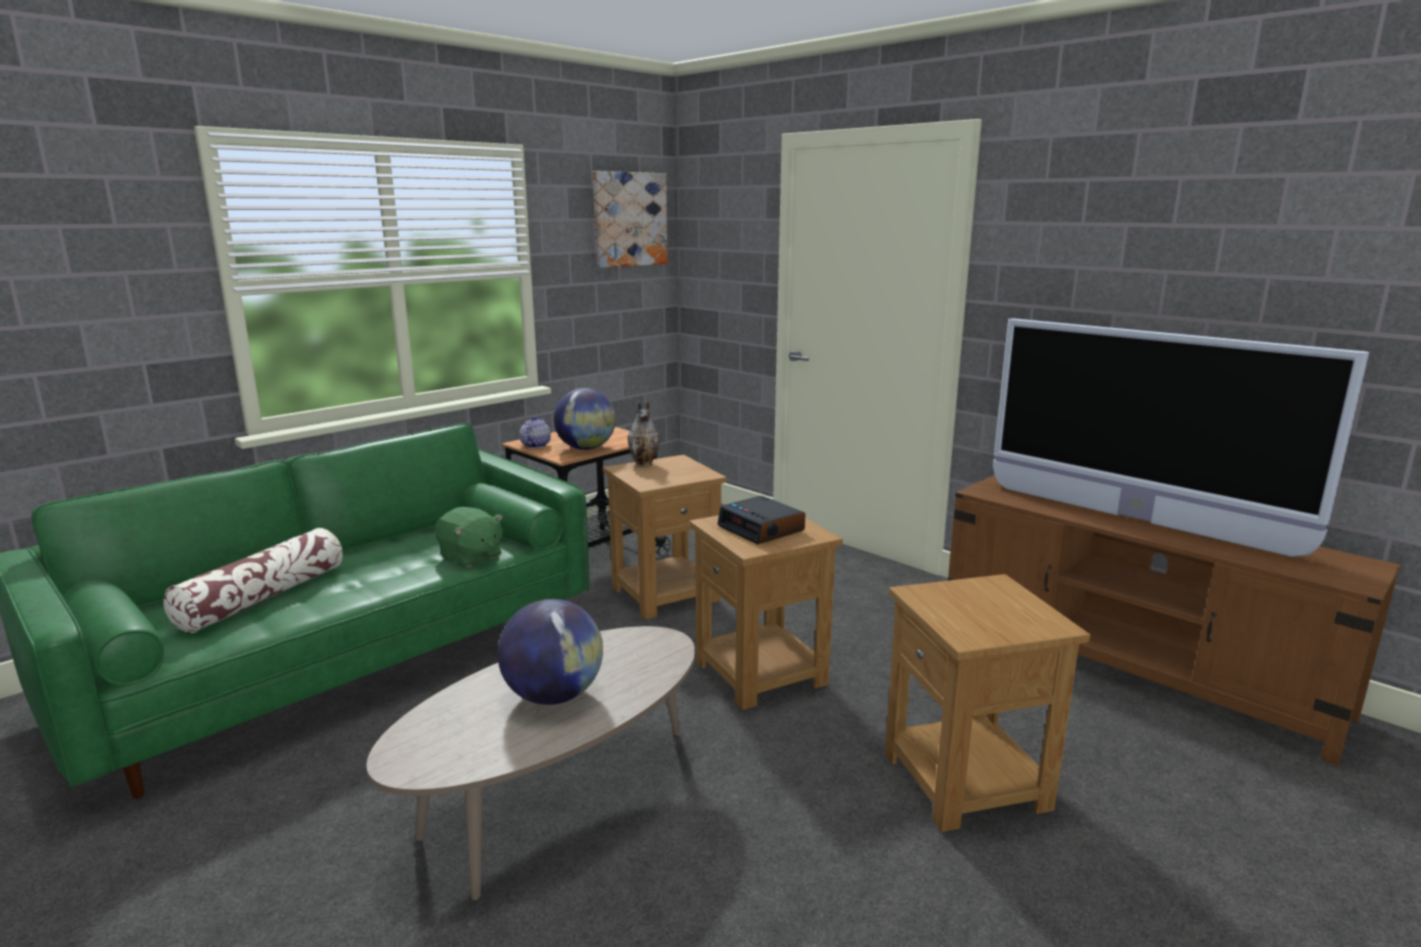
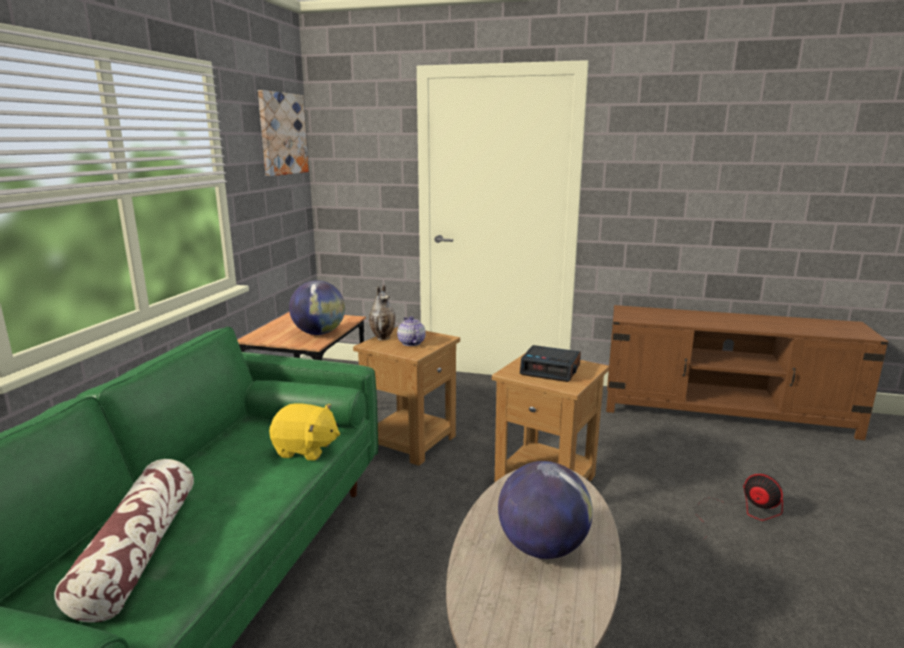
camera: 30 degrees left, 0 degrees up
green plush toy [435,507,504,567] -> yellow plush toy [269,403,340,461]
teapot [519,416,551,448] -> teapot moved to [397,316,426,346]
brown side table [885,574,1090,832] -> fan [694,474,783,540]
television [993,319,1369,557] -> none

